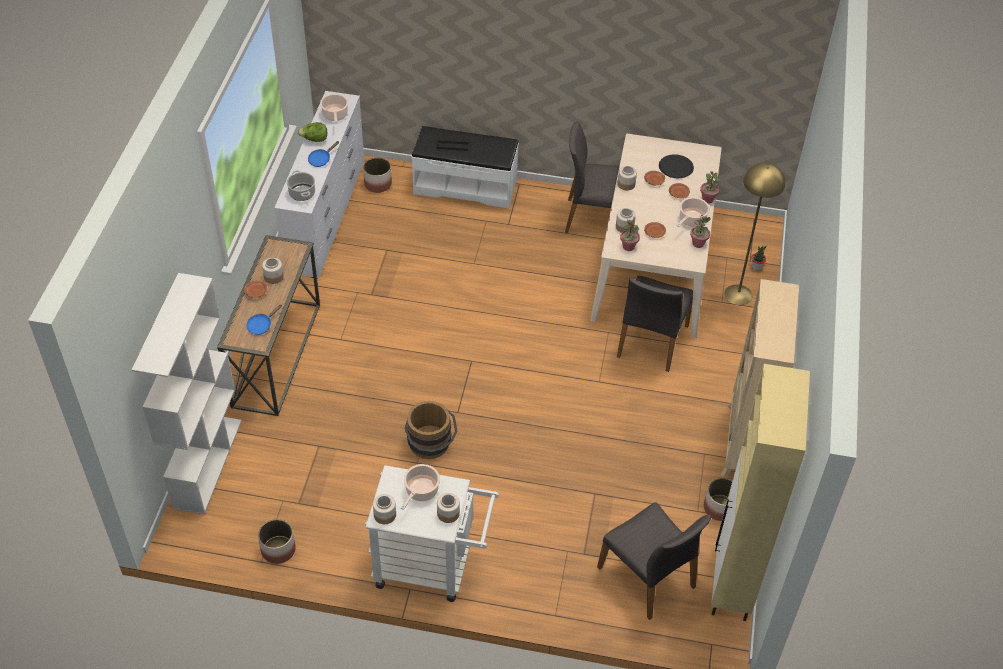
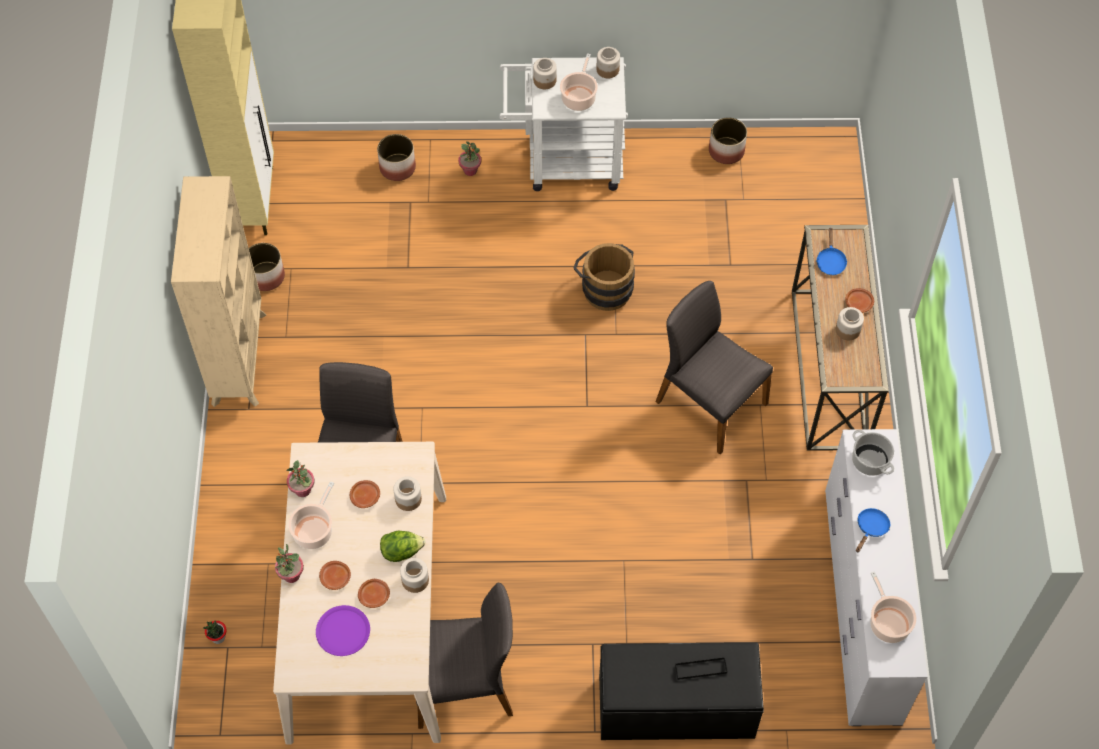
camera: 170 degrees right, 10 degrees up
white bookcase [132,273,242,514] -> none
blue frying pan [246,304,282,335] -> blue frying pan turned 150 degrees clockwise [816,227,848,275]
lettuce [298,122,328,142] -> lettuce moved to [380,530,425,562]
planter [363,158,392,193] -> planter moved to [377,134,416,181]
white bench [412,126,519,209] -> black bench [599,642,764,740]
grey chair [597,502,711,620] -> grey chair moved to [656,281,773,454]
potted plant [620,218,640,251] -> potted plant moved to [458,141,481,176]
black plate [659,154,694,178] -> purple plate [316,605,370,656]
yellow floor lamp [724,162,785,305] -> none

